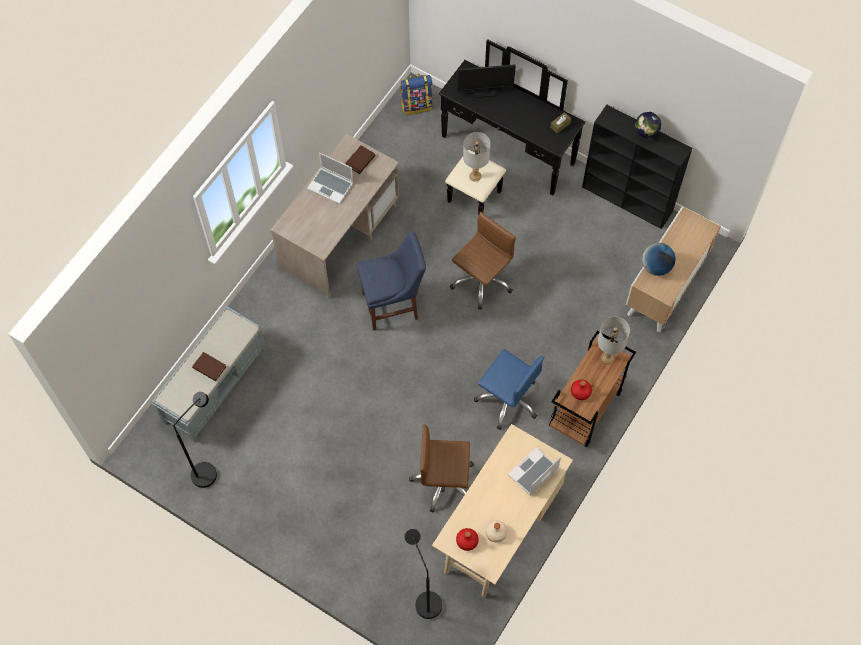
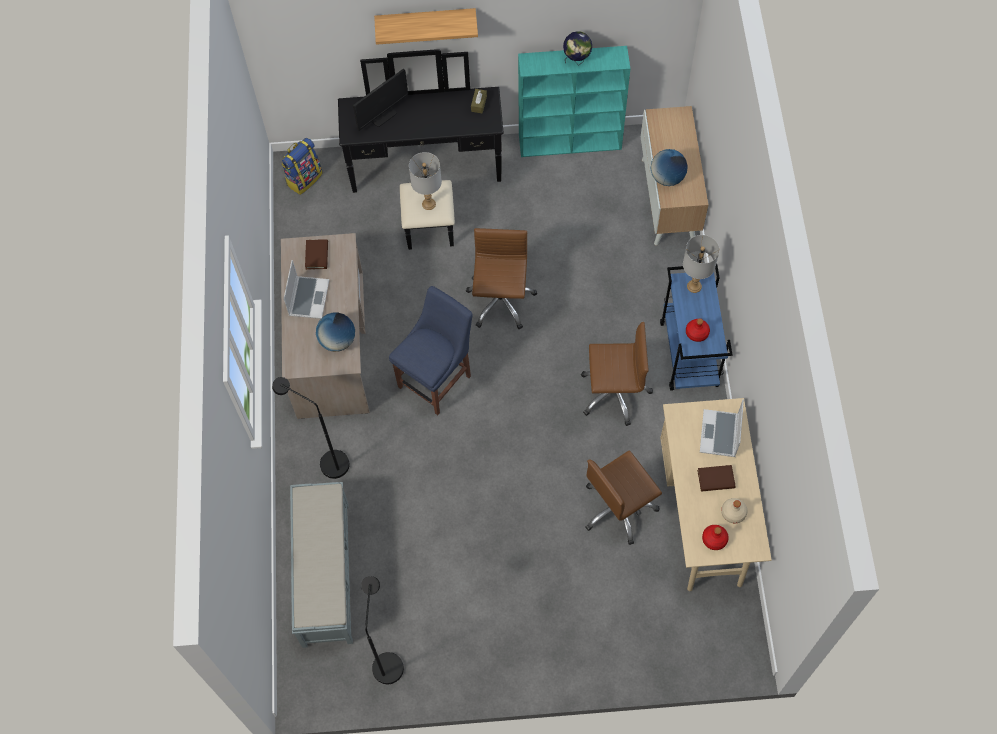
camera: 35 degrees left, 0 degrees up
brown book [192,352,226,381] -> brown book moved to [697,465,736,491]
laptop [307,152,353,204] -> laptop turned 75 degrees counterclockwise [284,260,329,319]
black floor lamp [405,529,442,619] -> black floor lamp moved to [272,377,350,479]
blue office chair [474,349,545,430] -> brown office chair [581,322,653,426]
brown cart [549,331,636,447] -> blue cart [660,264,733,391]
black bookcase [582,105,692,229] -> turquoise bookcase [518,46,630,157]
none -> globe [316,313,355,352]
none -> shelf [374,8,478,45]

